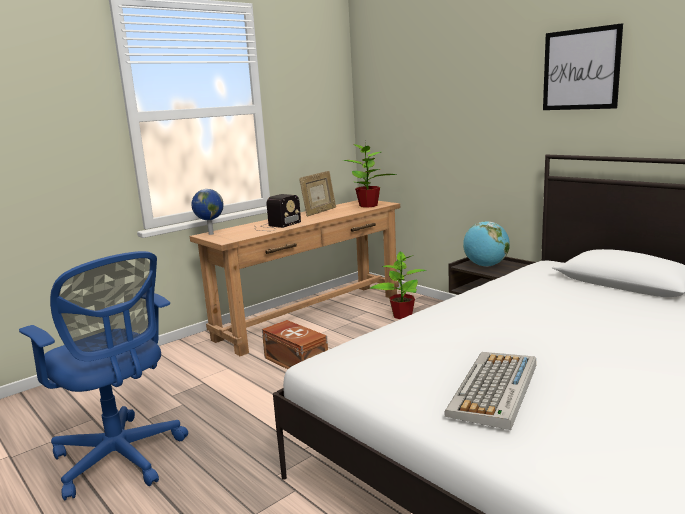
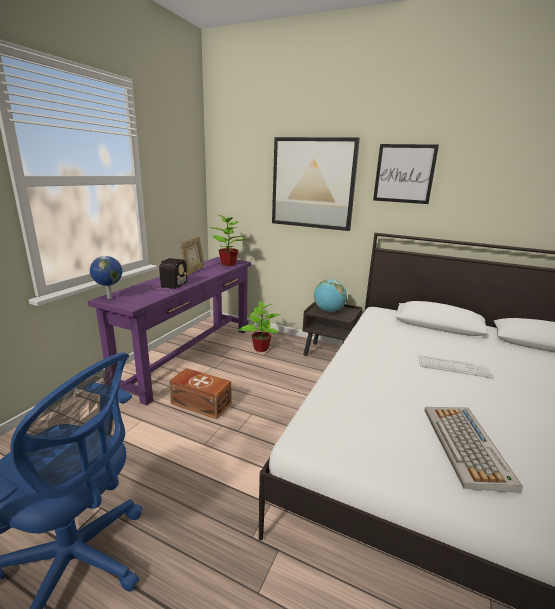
camera: 25 degrees left, 5 degrees up
brown console table [190,200,400,356] -> purple console table [88,257,251,406]
none -> picture [272,137,360,231]
none -> keyboard [419,355,494,378]

